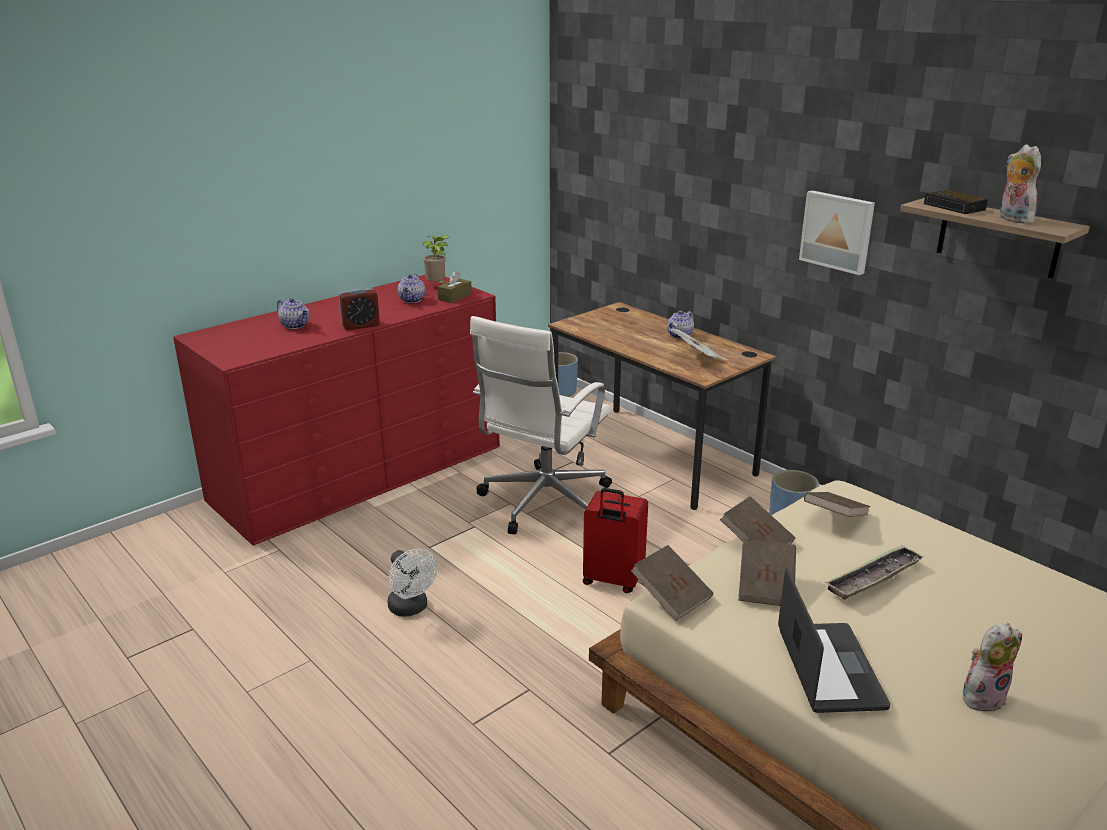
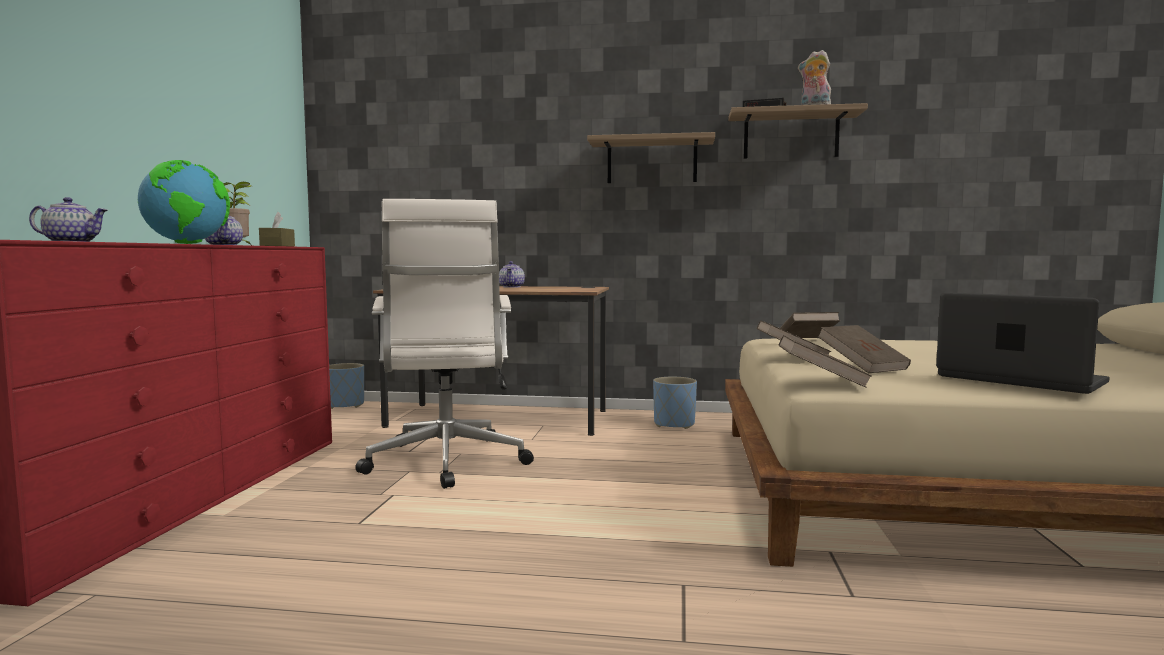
camera: 40 degrees left, 20 degrees down
alarm clock [339,288,380,330] -> globe [138,160,230,244]
white fan [388,549,438,616] -> none
red suitcase [583,488,648,593] -> none
newspaper [668,328,728,360] -> none
picture [799,190,875,275] -> shelf [587,132,715,183]
tray [825,545,924,600] -> none
plush toy [963,622,1022,712] -> none

